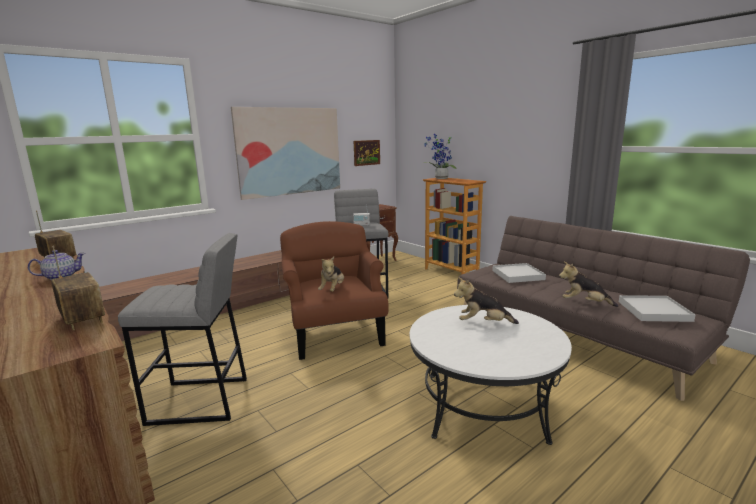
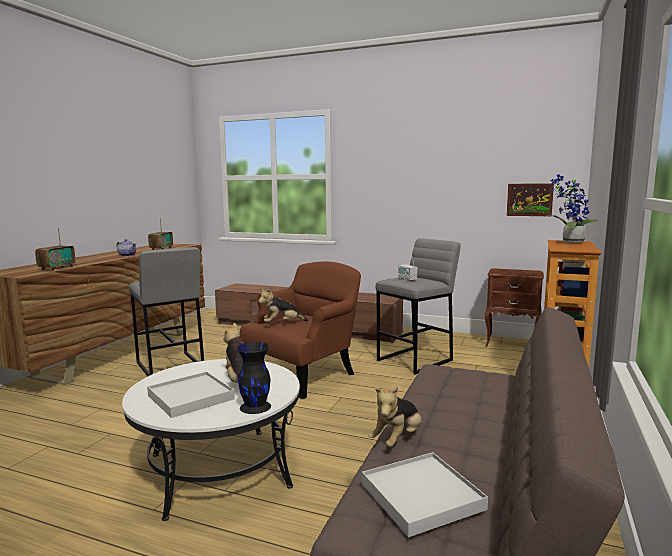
camera: 60 degrees right, 5 degrees down
picture [231,107,340,200] -> none
white tray [492,263,546,283] -> white tray moved to [147,372,235,418]
plush toy [559,262,618,307] -> plush toy turned 135 degrees counterclockwise [369,386,422,447]
none -> black vase [237,342,271,414]

